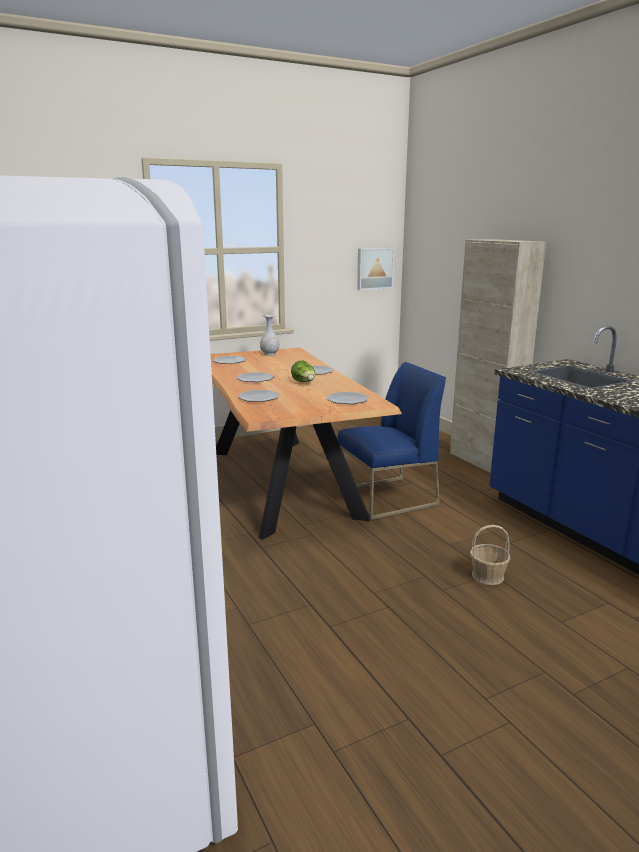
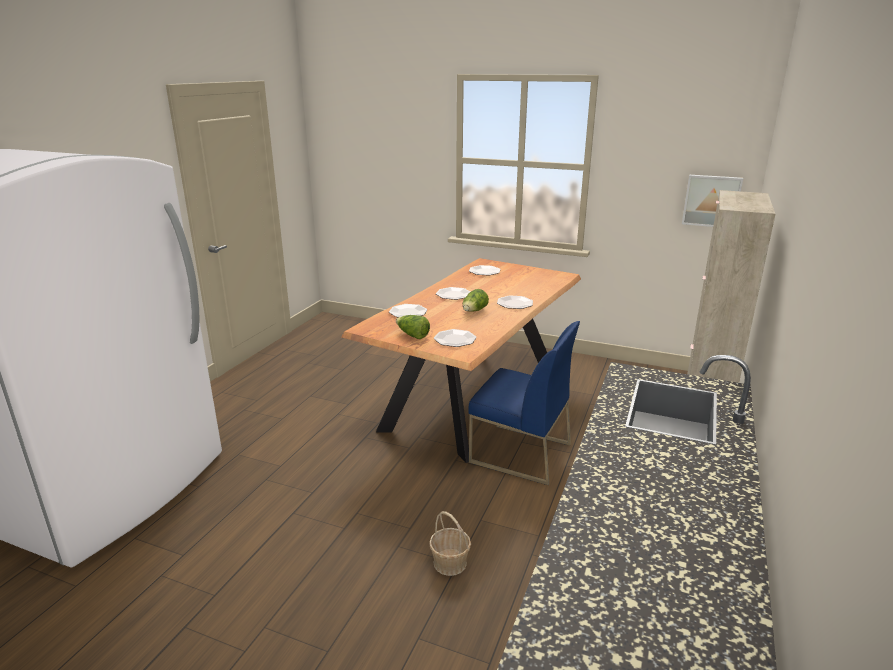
camera: 50 degrees right, 5 degrees up
white vase [260,315,280,356] -> none
none -> lettuce [396,315,430,339]

